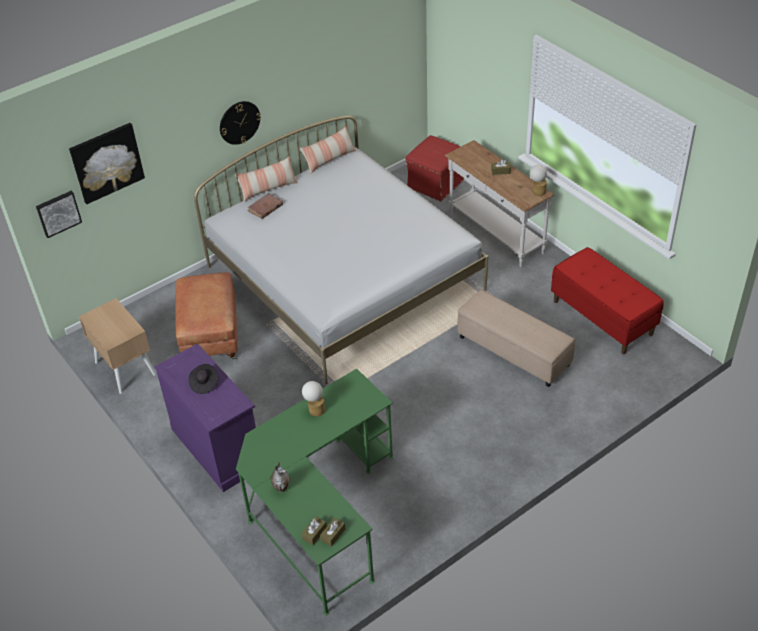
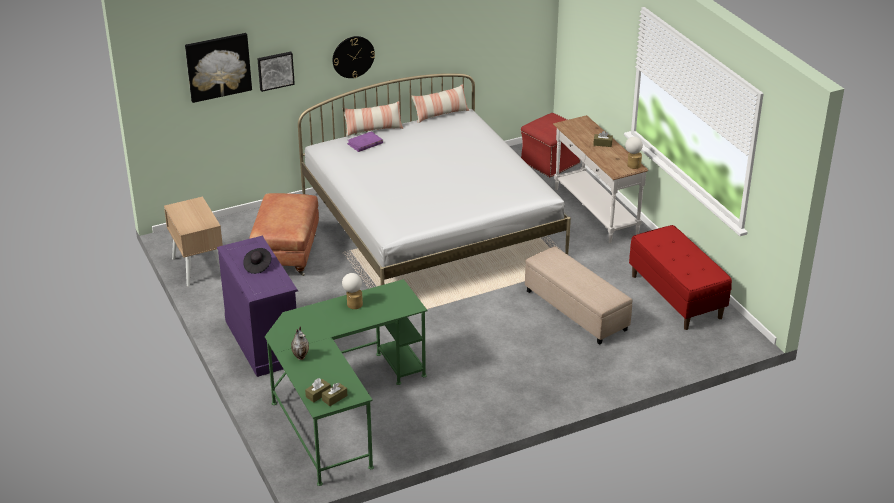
camera: 10 degrees right, 10 degrees down
picture [36,191,82,238] -> picture moved to [257,52,295,92]
brown book [248,193,283,219] -> purple book [347,131,383,152]

